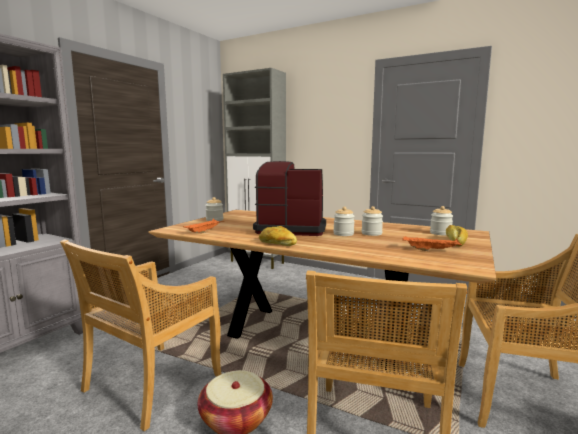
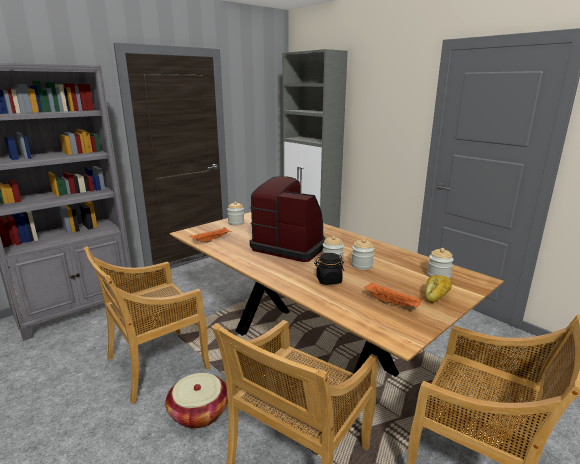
camera: 20 degrees right, 10 degrees up
bread [259,226,297,246] -> none
none -> black jar [314,253,344,285]

